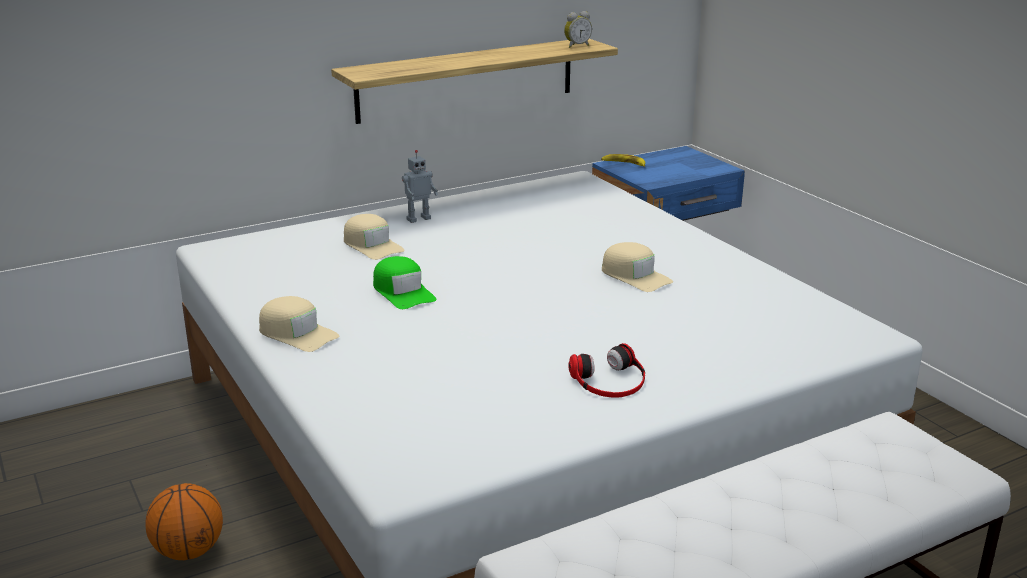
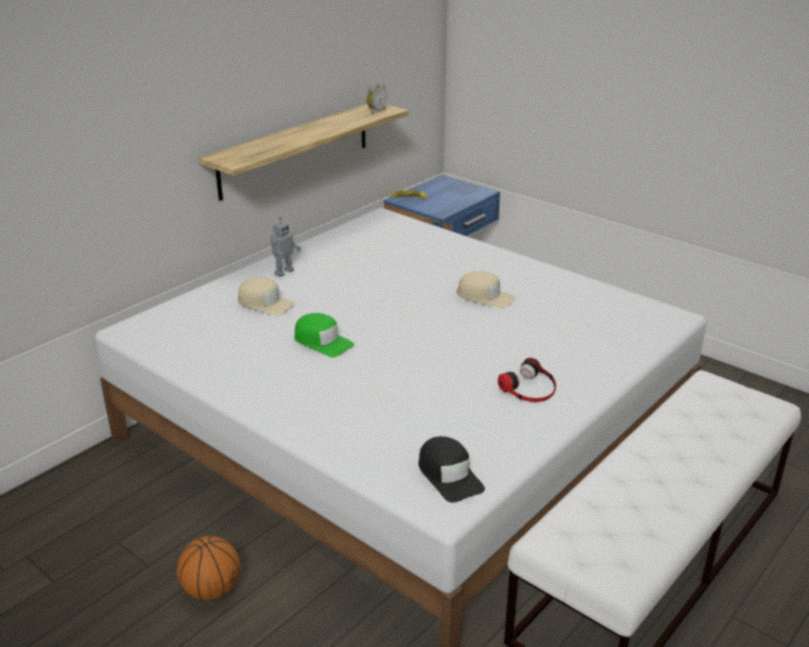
camera: 20 degrees left, 5 degrees up
beige cap [259,296,339,352] -> none
none -> black cap [418,436,485,503]

